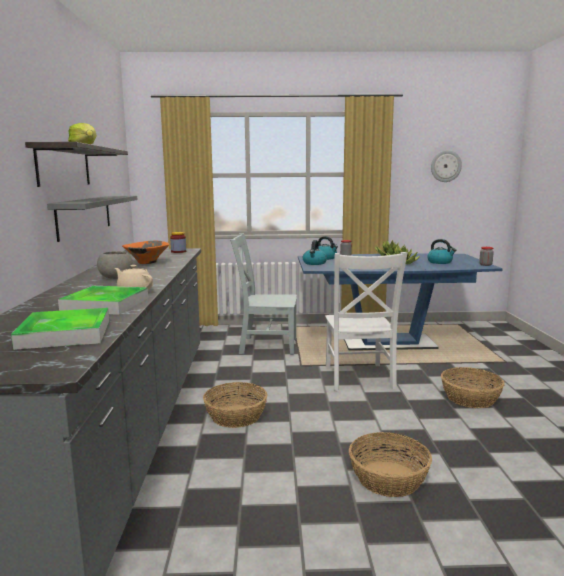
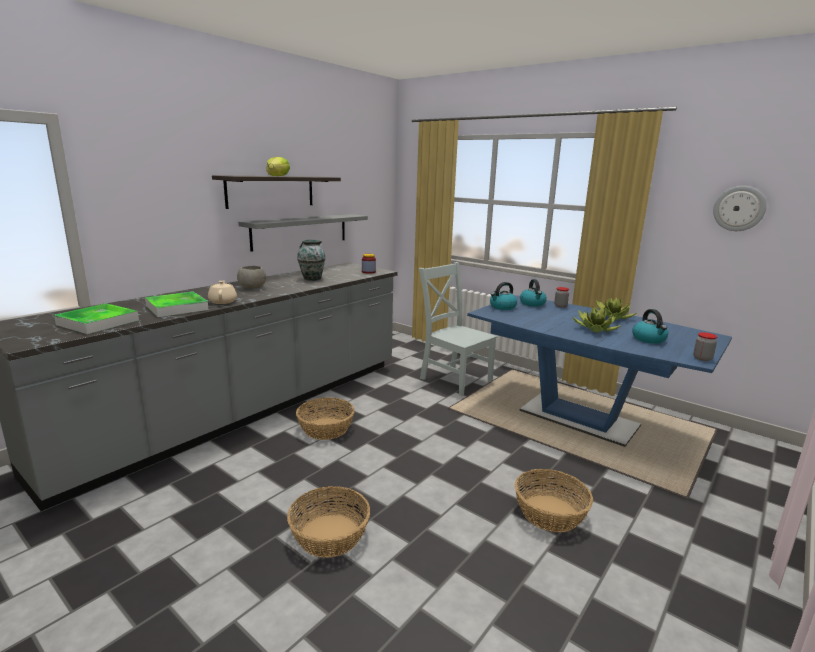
camera: 40 degrees right, 5 degrees up
orange bowl [122,240,169,264] -> vase [297,240,325,281]
white chair [325,252,407,391] -> none

